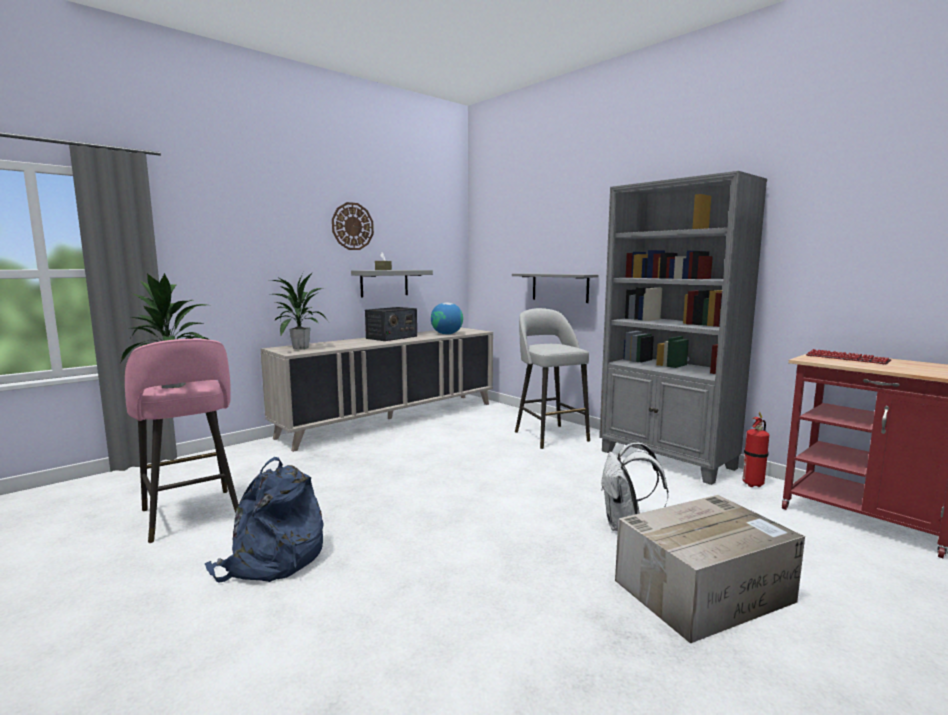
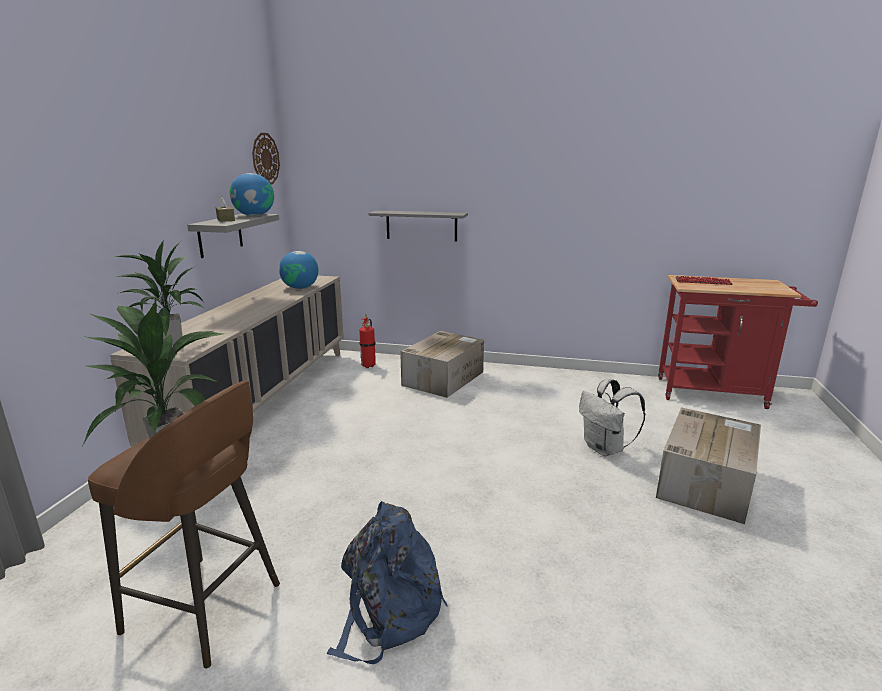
camera: 35 degrees left, 10 degrees up
pink stool [125,339,239,543] -> brown stool [88,380,280,668]
wall clock [332,202,374,250] -> wall clock moved to [252,133,280,184]
radio [365,307,417,341] -> none
grey stool [515,308,590,449] -> cardboard box [400,331,484,398]
grey bookcase [599,171,767,485] -> none
fire extinguisher [742,412,769,487] -> fire extinguisher moved to [359,314,376,368]
none -> globe [230,173,274,216]

